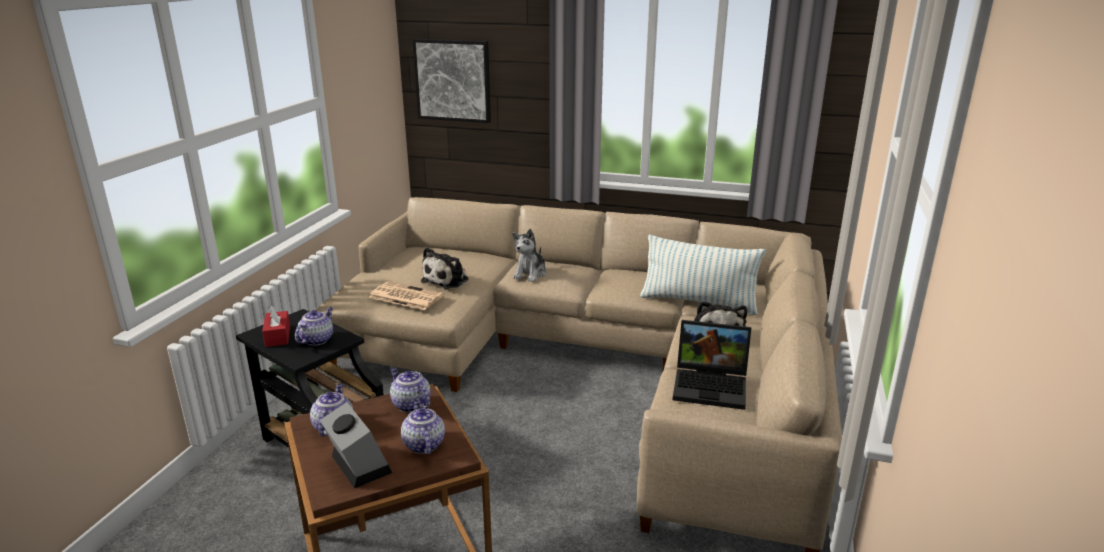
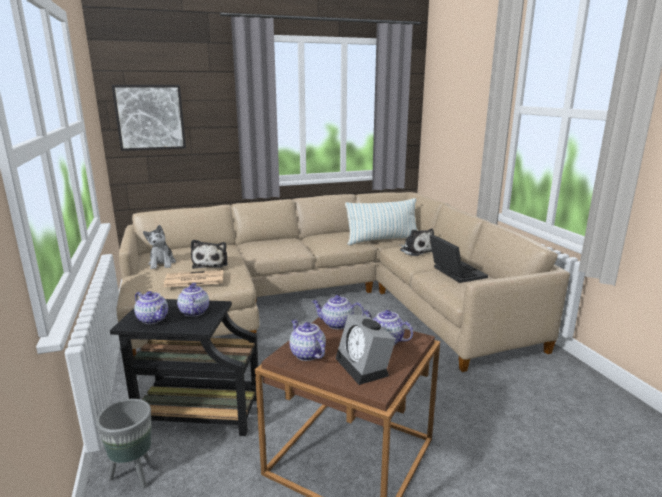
camera: 35 degrees left, 5 degrees down
red tissue box [262,305,290,347] -> teapot [134,291,168,324]
alarm clock [320,402,392,488] -> alarm clock turned 135 degrees counterclockwise [335,314,396,385]
plush toy [513,229,547,282] -> plush toy moved to [143,225,176,269]
laptop [673,320,751,410] -> laptop turned 90 degrees counterclockwise [430,234,488,283]
none -> grey planter [96,399,151,488]

